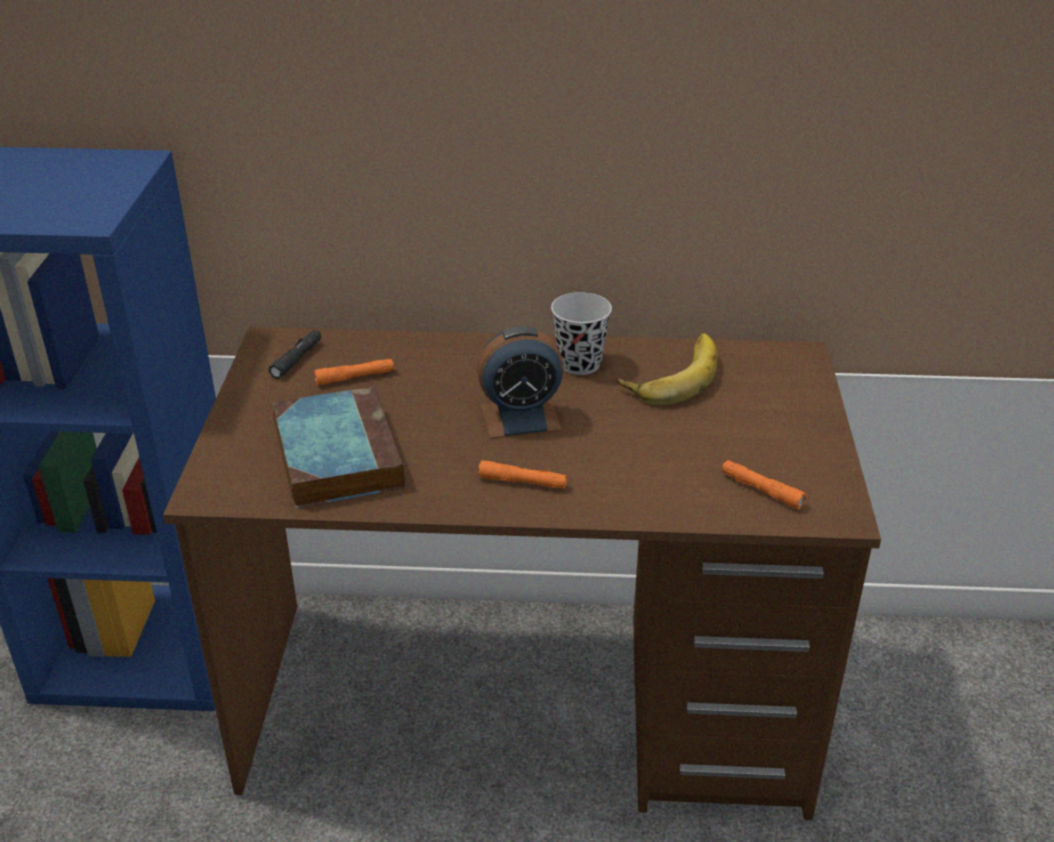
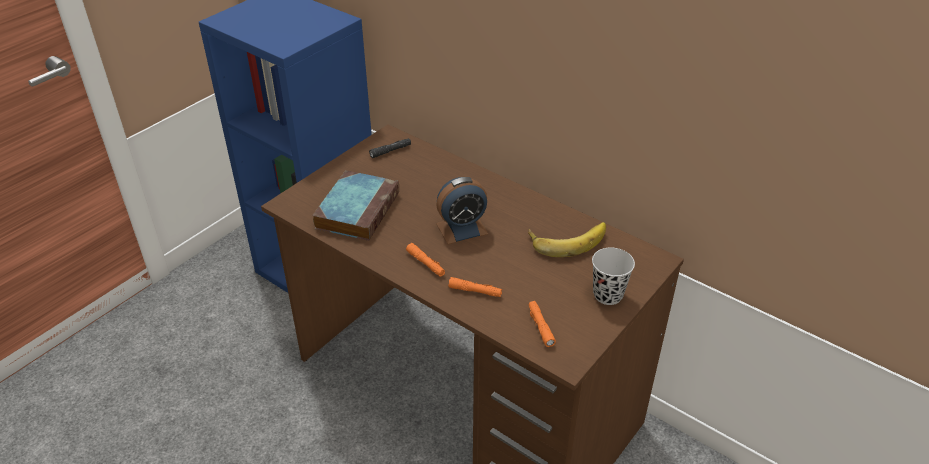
camera: 35 degrees right, 5 degrees up
orange flashlight [314,359,394,385] -> orange flashlight moved to [448,277,502,297]
alarm clock [477,326,564,439] -> alarm clock turned 45 degrees counterclockwise [436,177,488,244]
black cup [551,292,612,375] -> black cup moved to [592,248,635,305]

